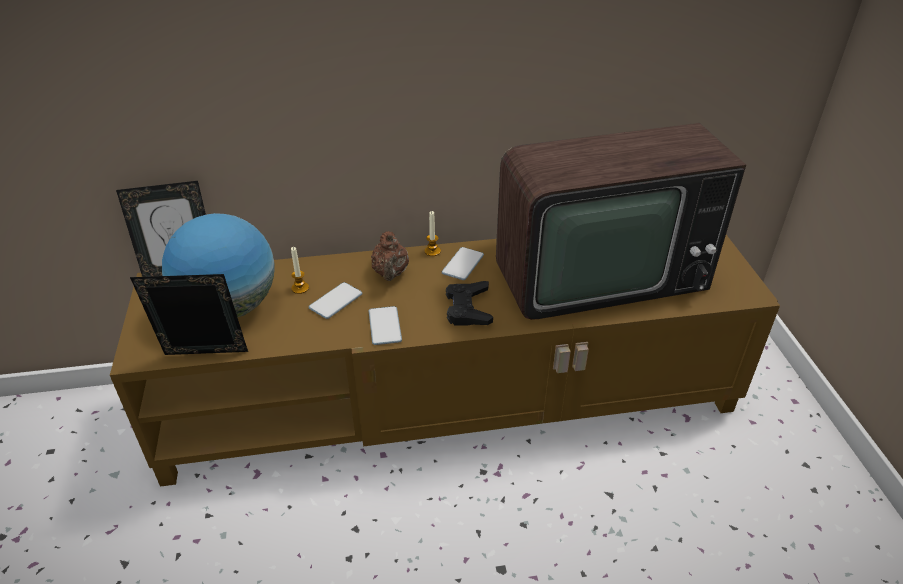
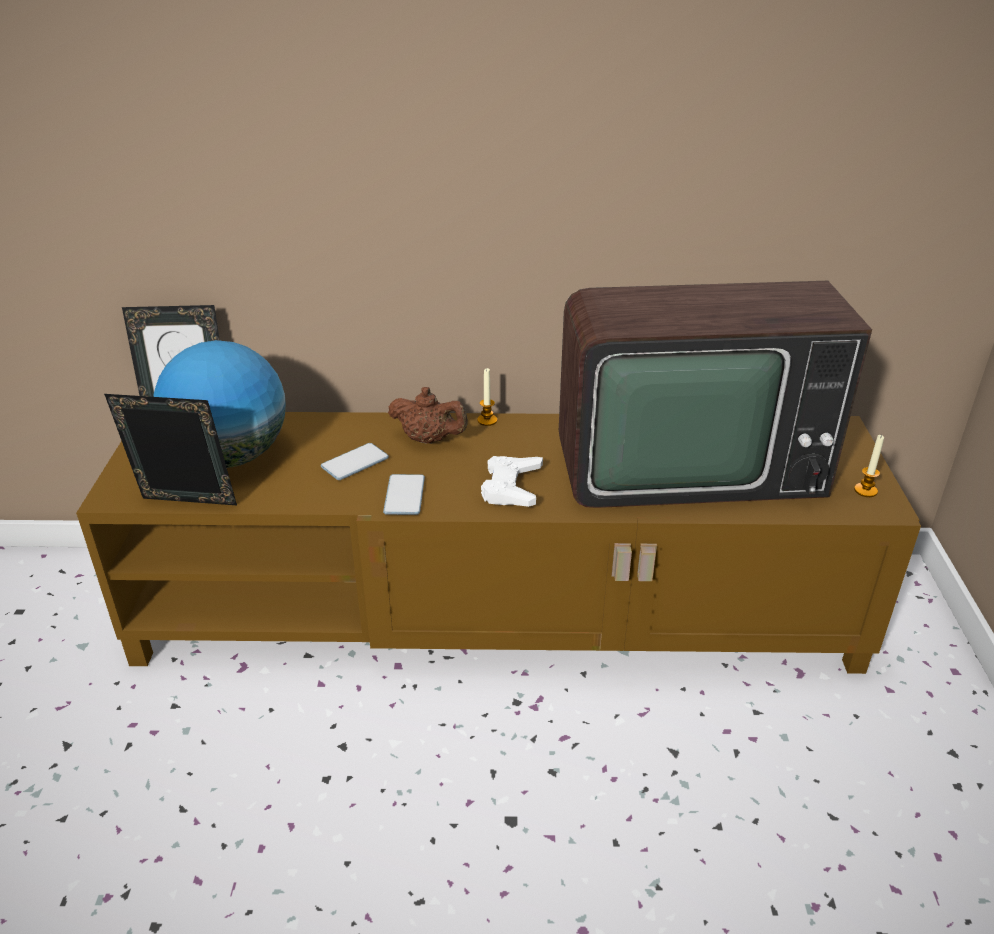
camera: 10 degrees right, 5 degrees down
candle [291,247,309,294] -> candle moved to [854,435,884,497]
brown teapot [371,231,409,281] -> brown teapot turned 75 degrees counterclockwise [388,387,468,444]
phone [442,247,484,280] -> none
black game controller [446,281,493,326] -> white game controller [481,456,543,507]

